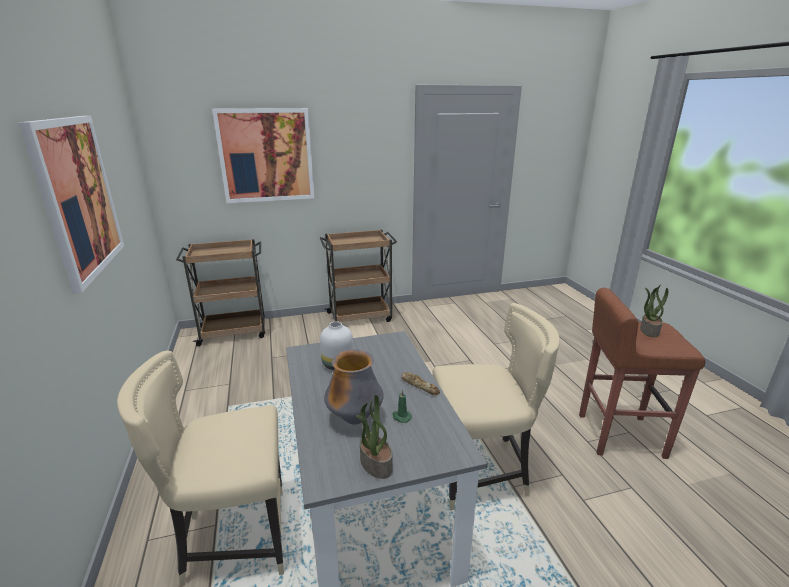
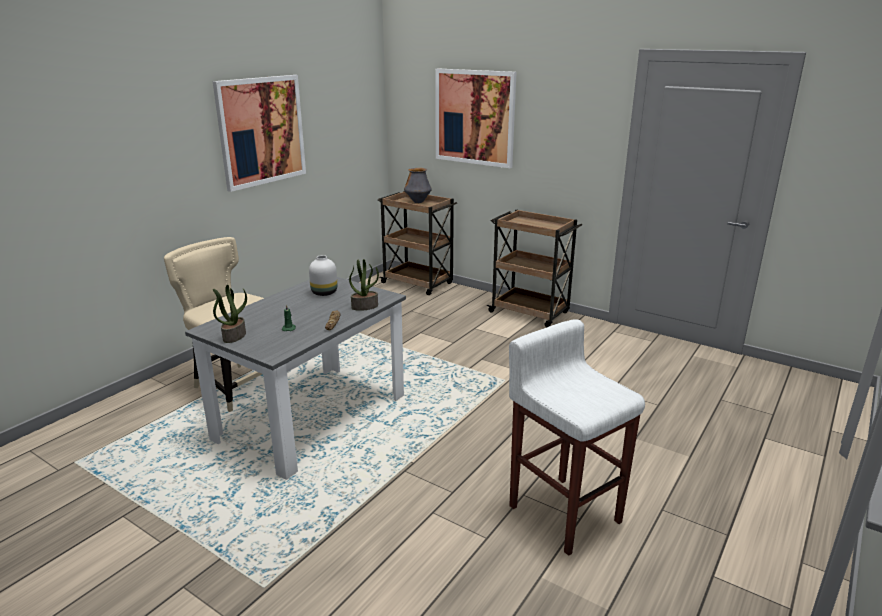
camera: 50 degrees right, 0 degrees up
vase [324,349,384,425] -> vase moved to [404,168,432,203]
beige chair [432,303,560,510] -> none
brown stool [579,288,705,459] -> white stool [509,319,645,556]
potted plant [640,284,668,337] -> potted plant moved to [349,259,379,311]

